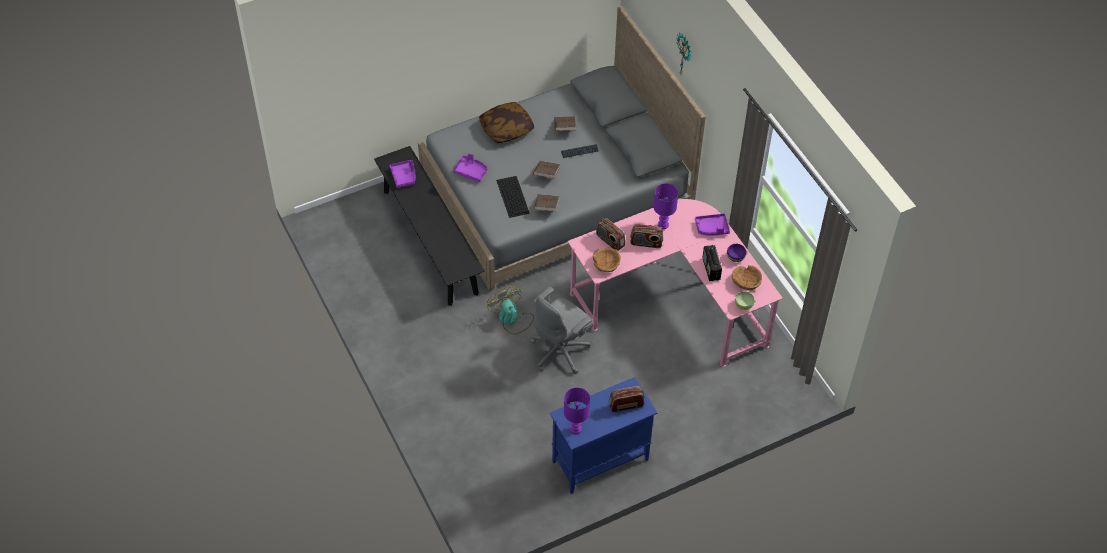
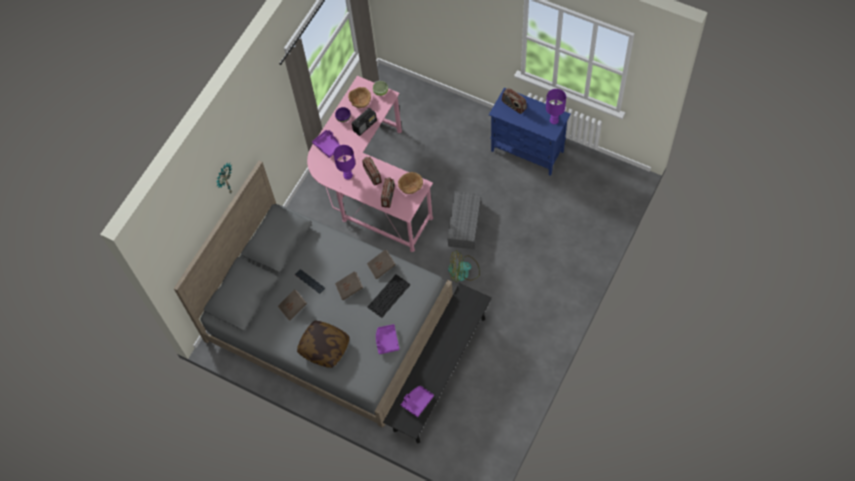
camera: 120 degrees left, 10 degrees up
fan [487,286,534,335] -> fan turned 60 degrees clockwise [448,251,480,282]
grey office chair [530,287,593,374] -> grey storage box [447,191,481,250]

